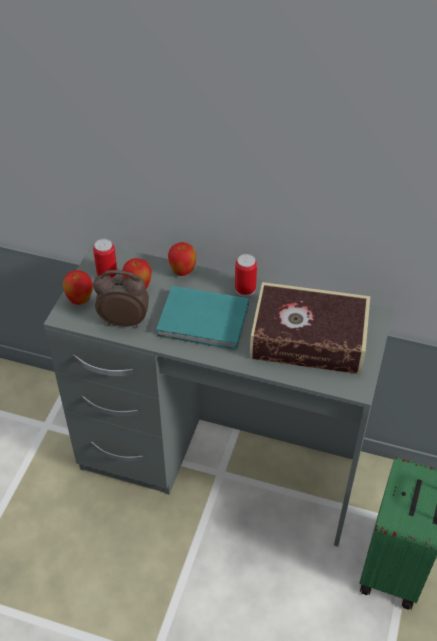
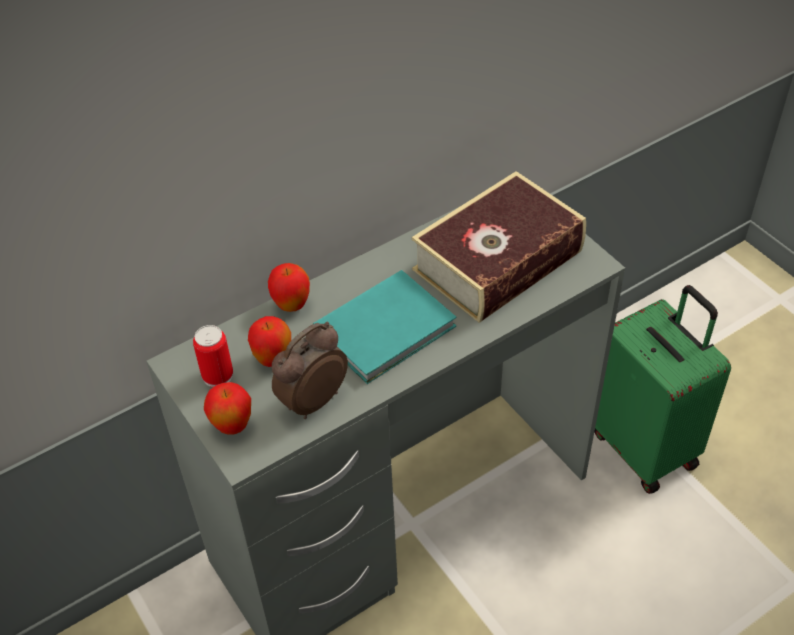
camera: 50 degrees left, 0 degrees up
can [235,254,257,297] -> none

